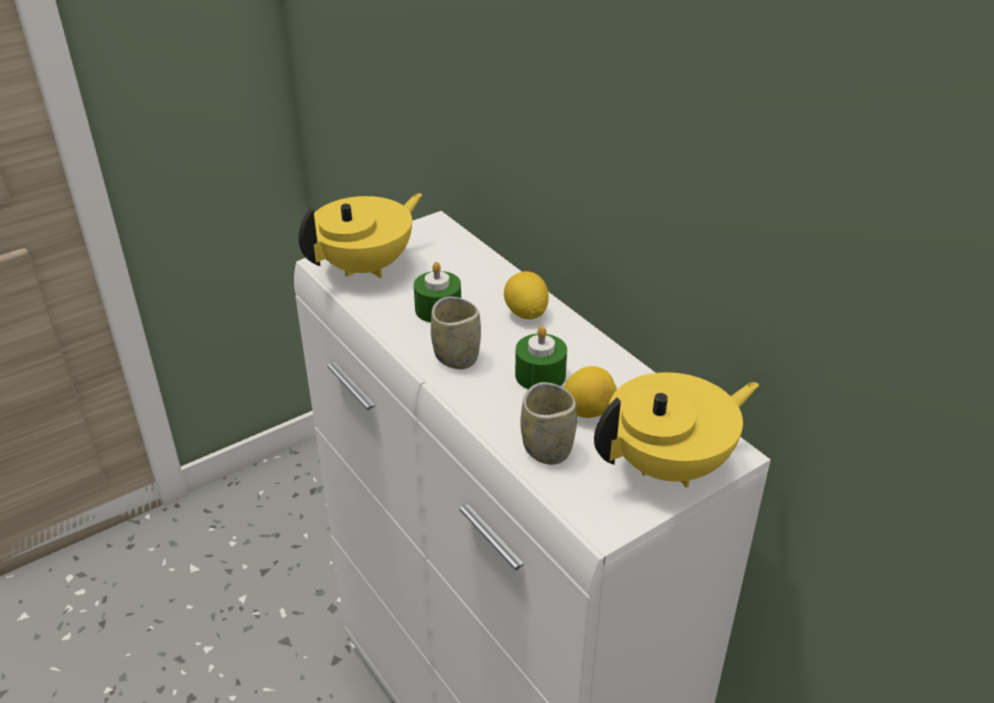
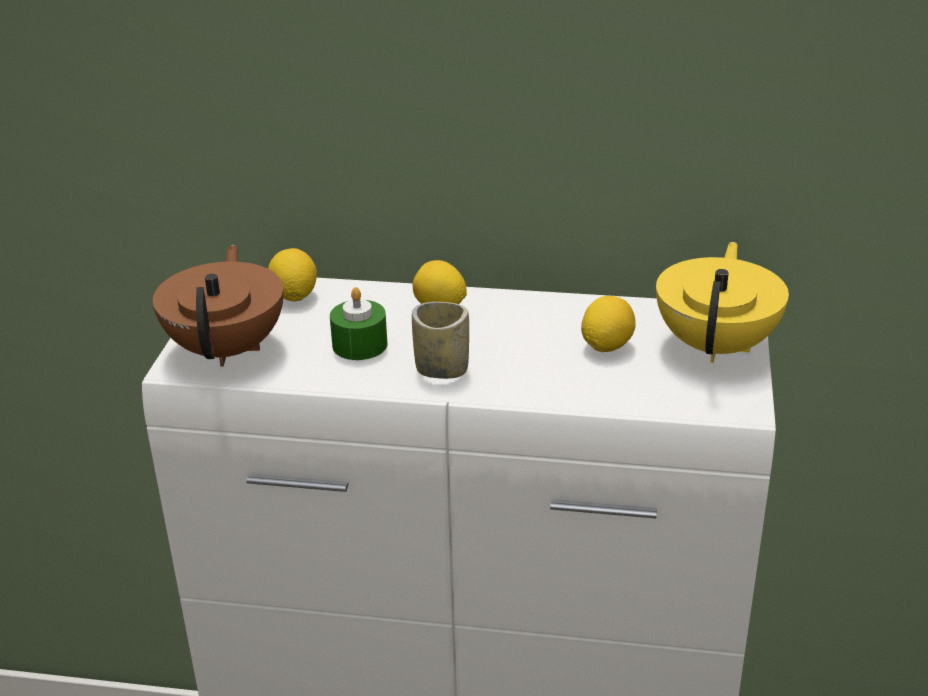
camera: 45 degrees left, 5 degrees down
yellow teapot [299,193,422,278] -> brown teapot [153,245,283,366]
green candle [515,326,567,389] -> none
cup [520,382,577,465] -> none
none -> lemon [268,248,317,301]

